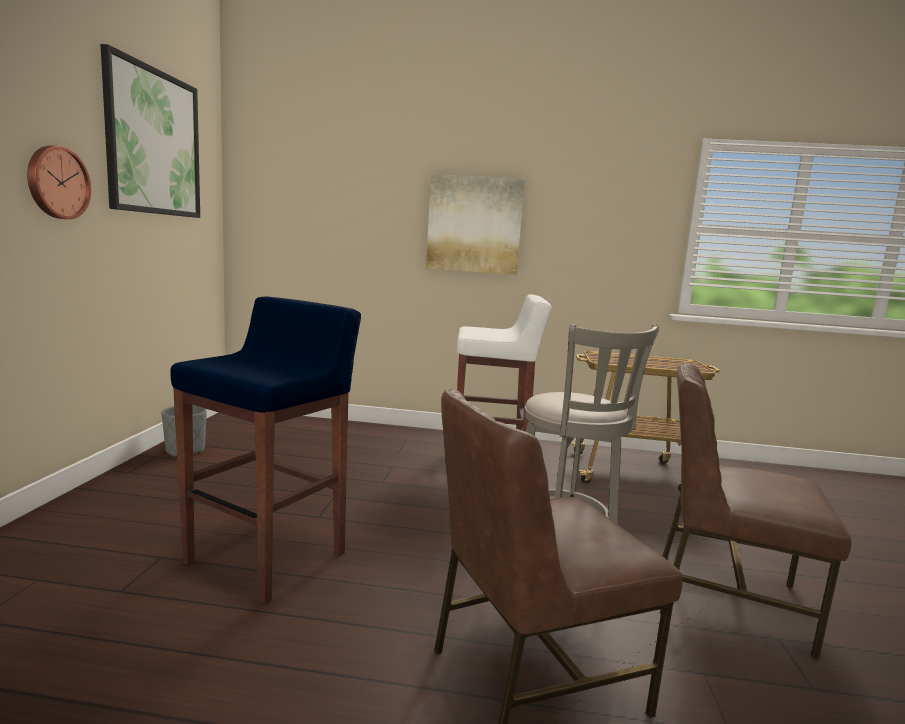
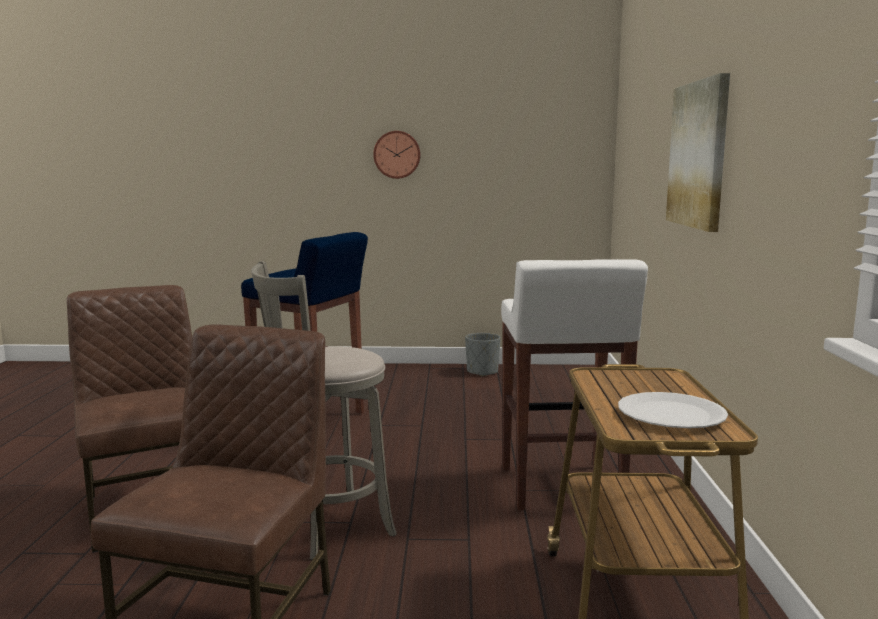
camera: 85 degrees right, 0 degrees up
picture [100,44,200,218] -> none
none -> white plate [618,392,728,428]

